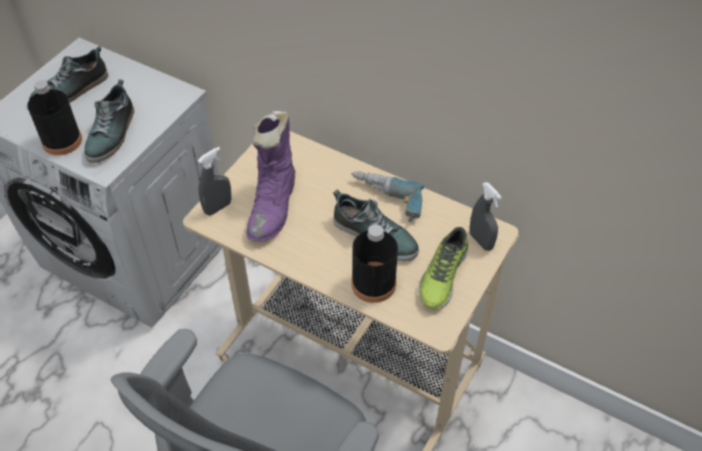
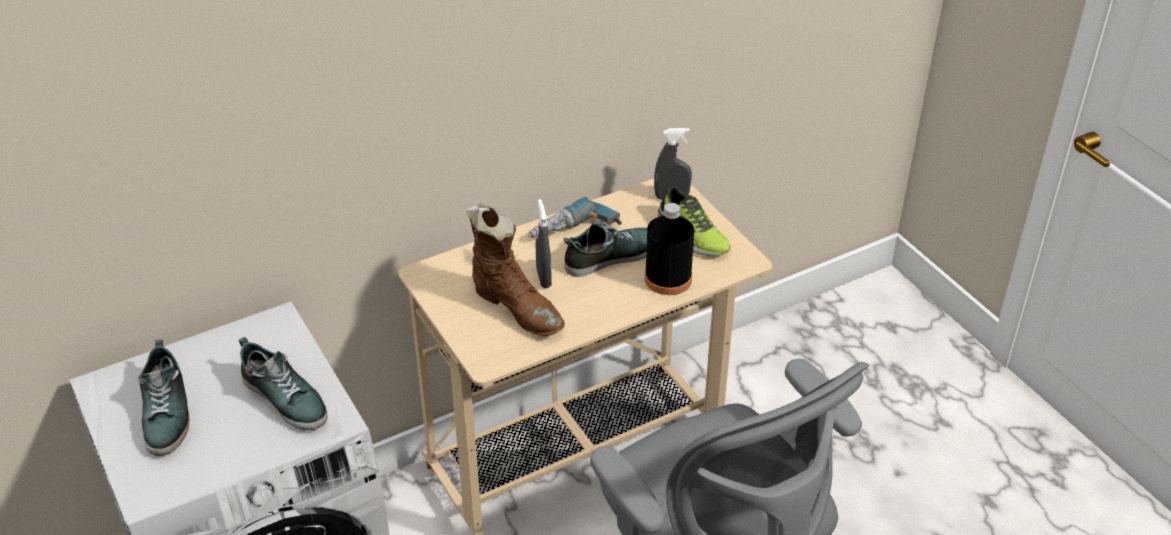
camera: 60 degrees left, 10 degrees down
black bottle [27,80,82,155] -> none
grey spray bottle [198,147,231,216] -> grey spray bottle moved to [536,199,552,288]
purple boot [246,111,296,241] -> brown boot [466,204,565,336]

